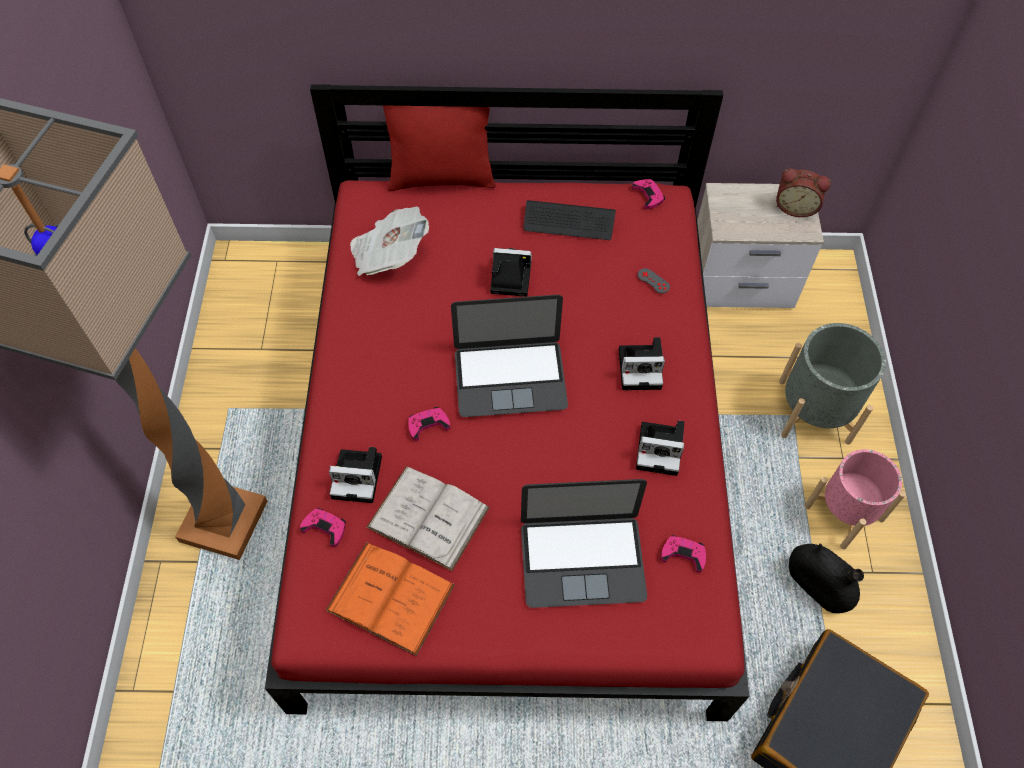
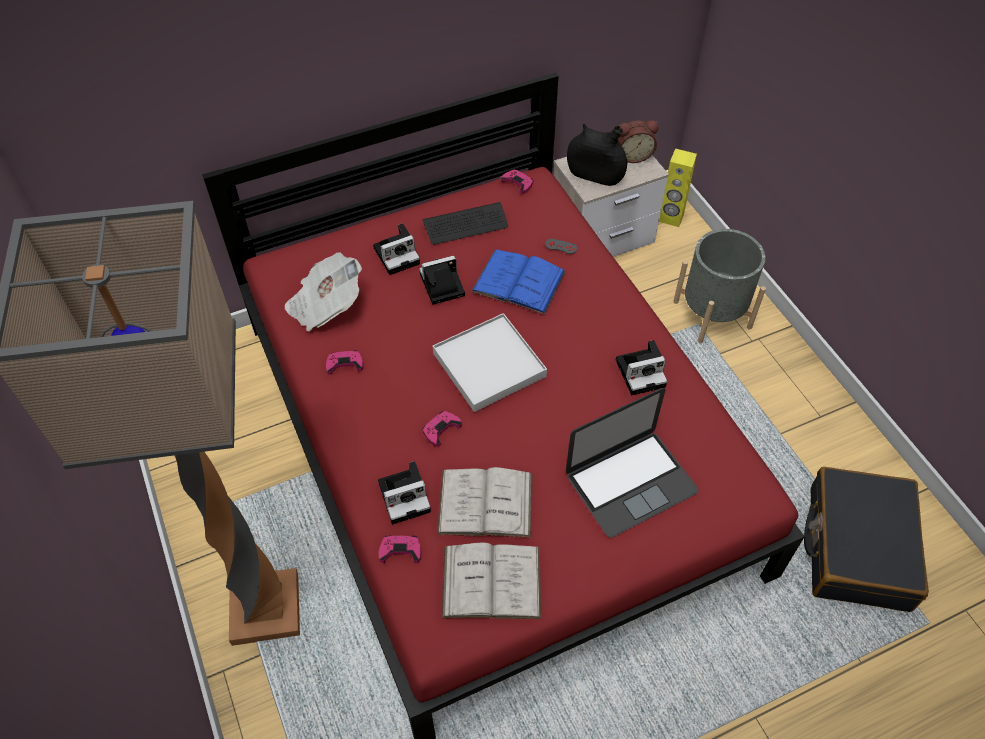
camera: 25 degrees left, 5 degrees down
orange book [325,542,455,656] -> white book [441,543,542,619]
red pillow [383,105,496,191] -> none
laptop [451,295,568,417] -> white tray [433,313,547,412]
camera [619,337,665,390] -> camera moved to [373,223,420,275]
pink game controller [661,535,706,572] -> pink game controller moved to [326,350,363,375]
black vase [789,543,864,613] -> black vase moved to [567,124,627,186]
pink planter [805,449,906,549] -> none
none -> blue book [471,249,566,314]
none -> yellow speaker [659,148,697,227]

